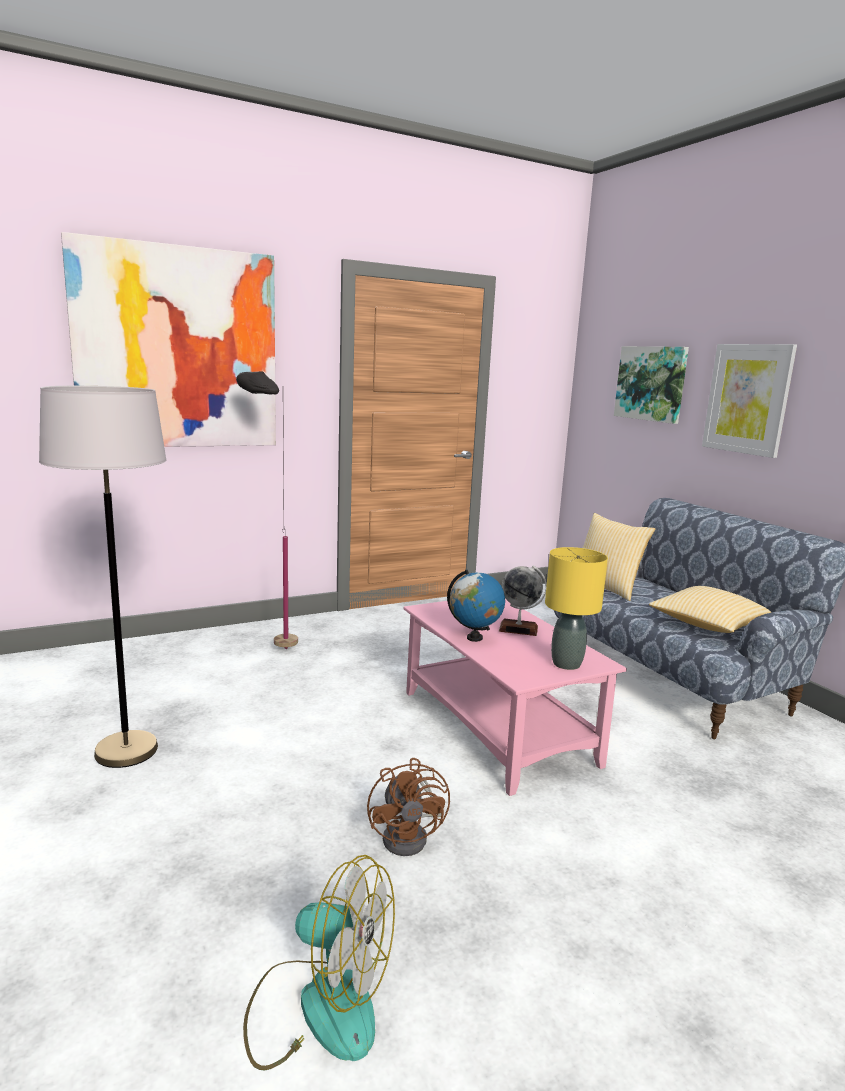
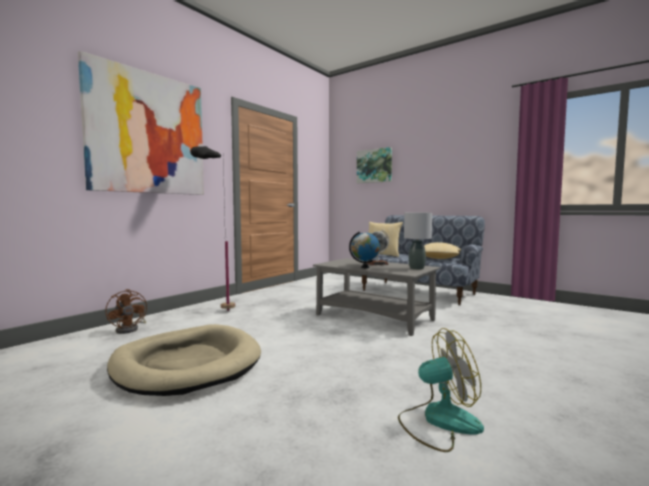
camera: 25 degrees left, 10 degrees down
grey floor lamp [39,386,166,768] -> beige dog bed [107,324,261,396]
brown fan [367,758,450,856] -> brown fan moved to [105,289,147,334]
pink coffee table [404,599,627,796] -> grey coffee table [313,258,440,336]
yellow table lamp [545,547,608,670] -> grey table lamp [404,213,432,270]
picture [702,344,797,458] -> none

